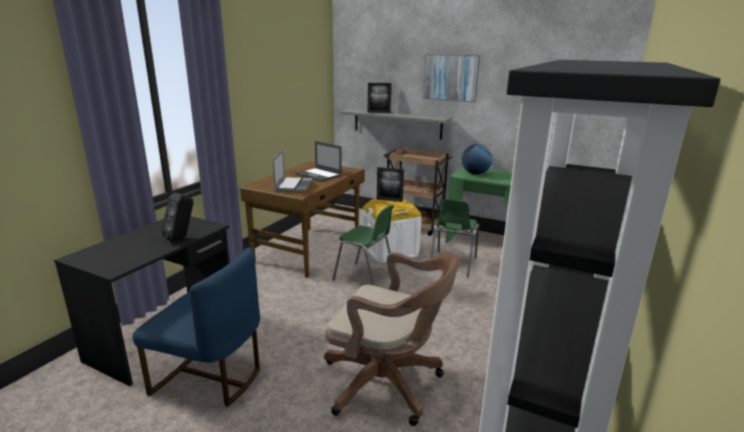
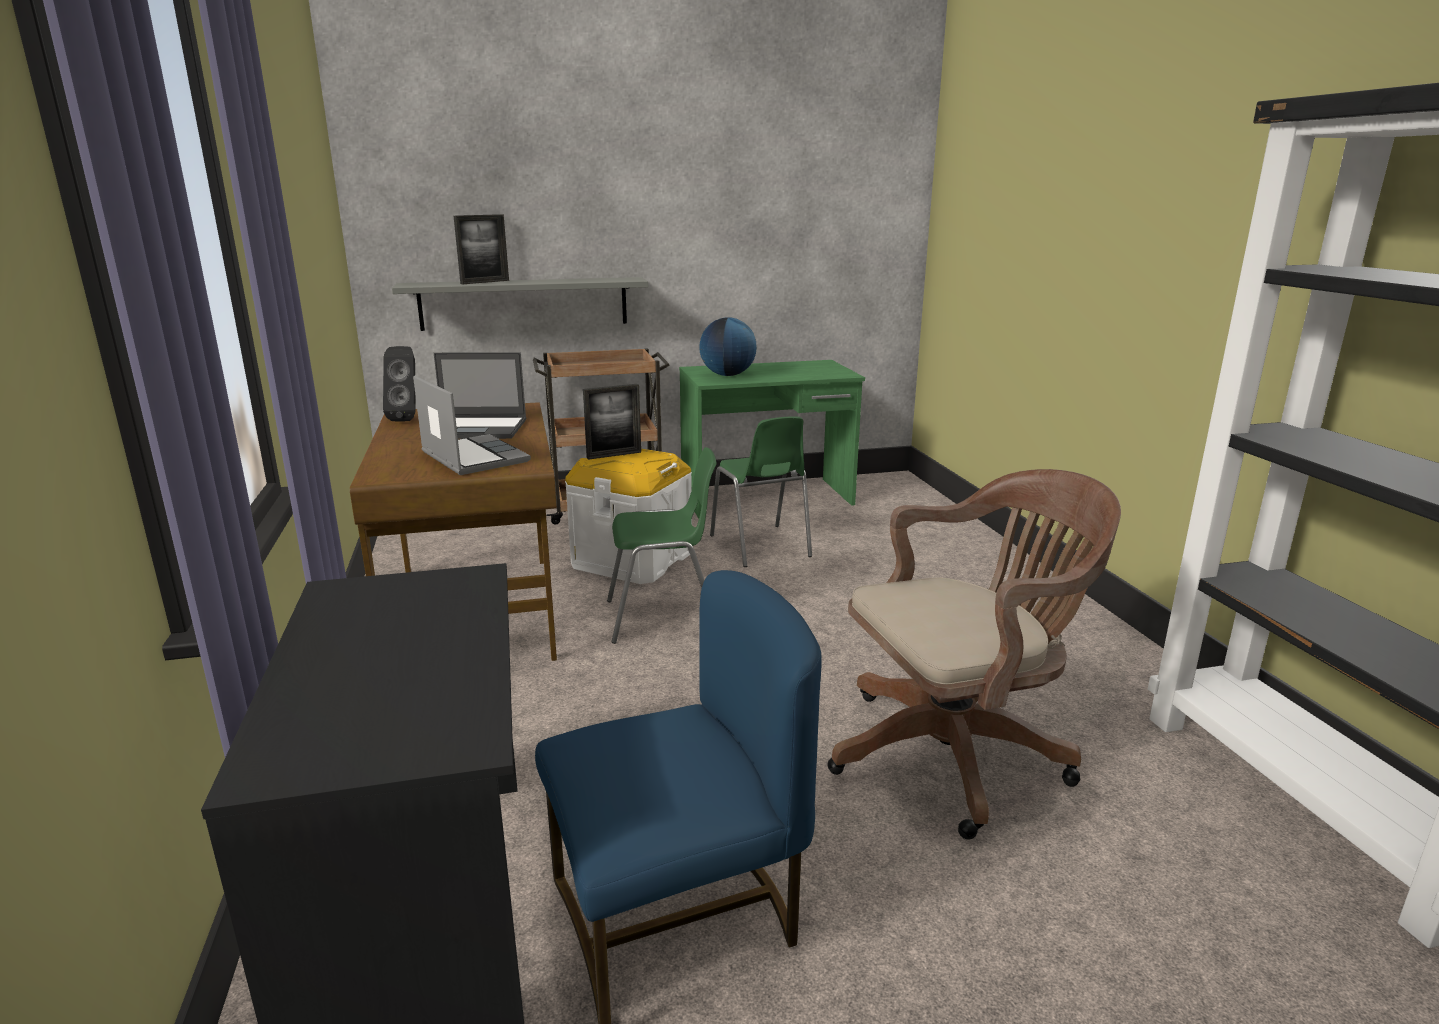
camera: 40 degrees left, 0 degrees up
black speaker [162,193,194,242] -> black speaker moved to [383,346,416,422]
picture [423,54,480,102] -> none

